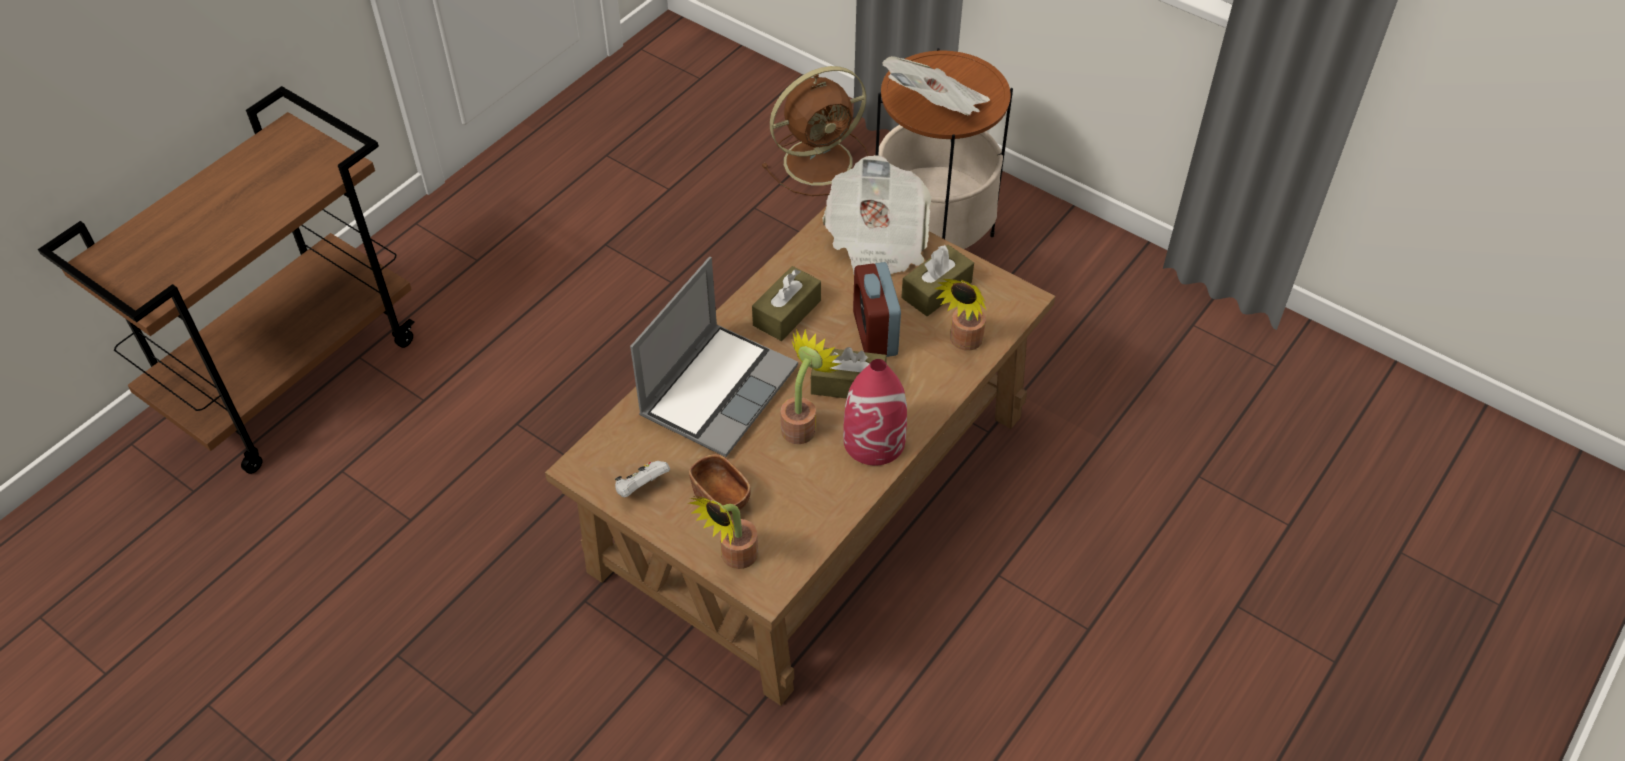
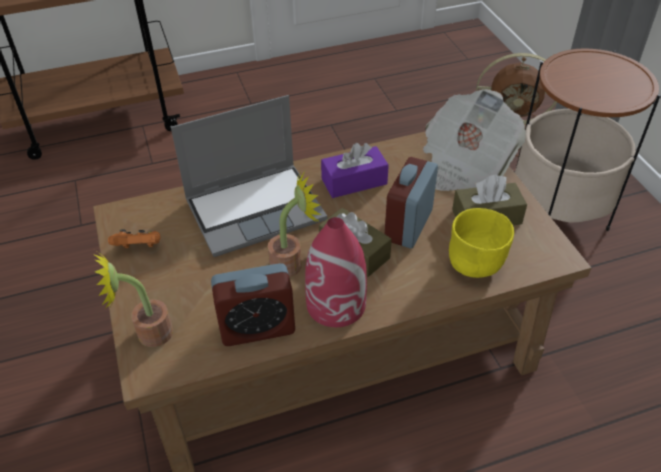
camera: 35 degrees right, 5 degrees down
white game controller [615,461,670,497] -> orange game controller [108,229,160,249]
brown bowl [689,454,751,515] -> none
brown tissue box [752,266,821,341] -> purple tissue box [321,143,389,198]
newspaper [882,56,990,115] -> none
potted plant [935,279,986,351] -> yellow bowl [449,208,514,278]
none -> alarm clock [211,263,295,346]

